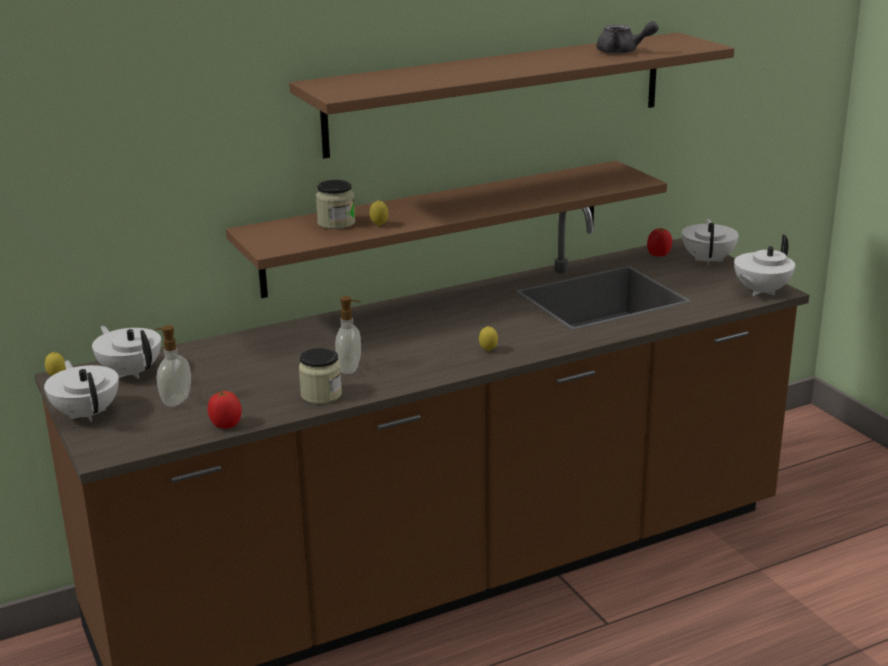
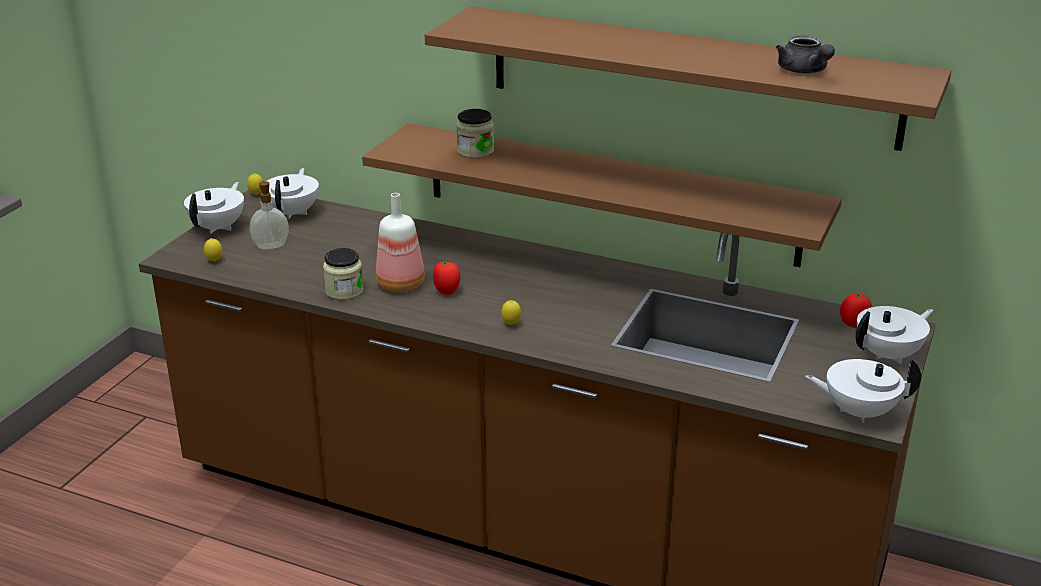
camera: 50 degrees right, 5 degrees up
tomato [208,391,242,429] -> tomato moved to [433,261,460,295]
soap dispenser [335,296,361,374] -> bottle [376,193,425,292]
lemon [370,200,388,226] -> lemon moved to [204,238,222,262]

